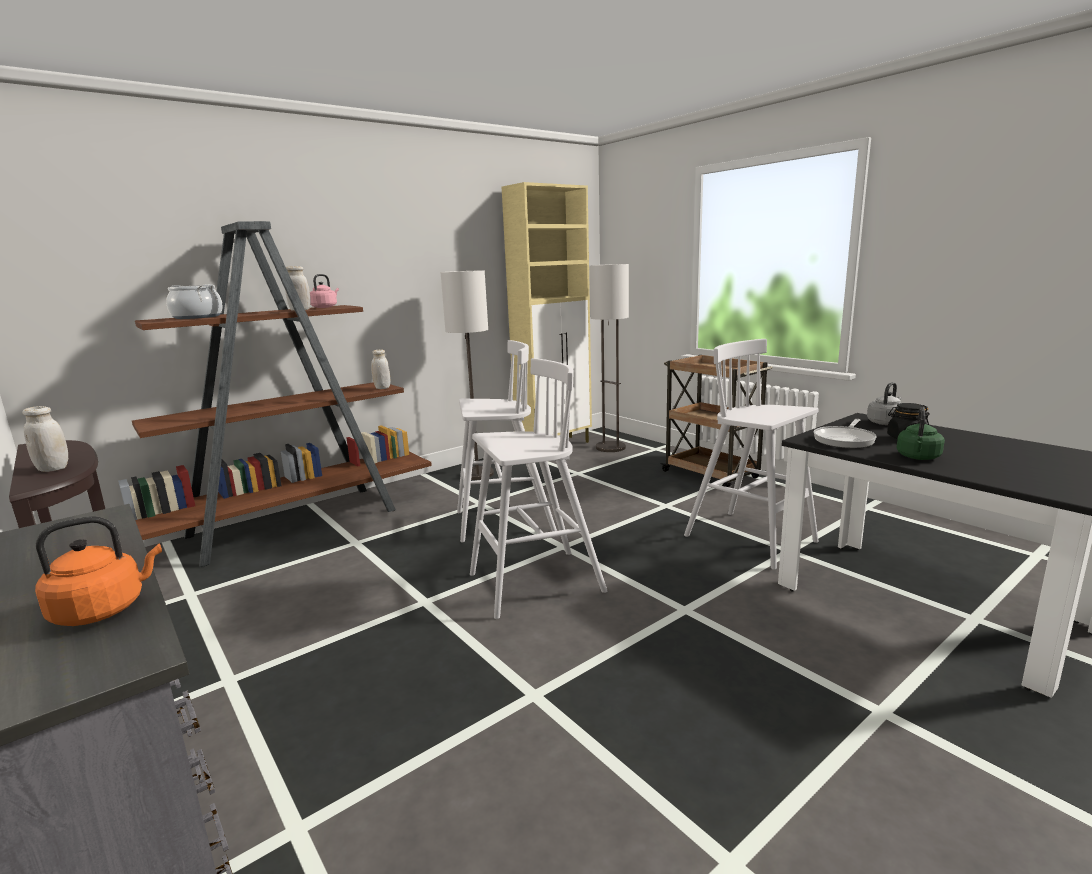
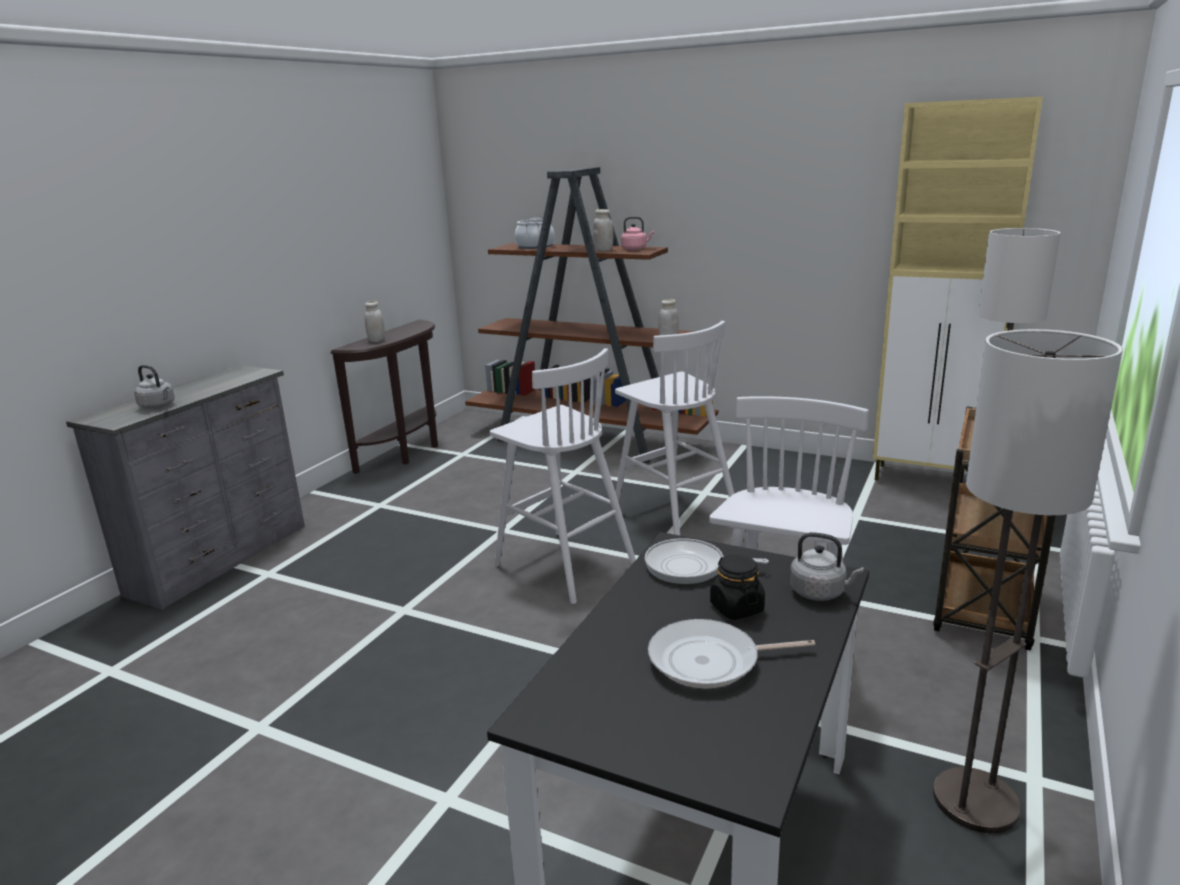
camera: 65 degrees right, 5 degrees up
orange kettle [35,516,162,626] -> grey kettle [134,365,175,409]
floor lamp [441,270,494,480] -> floor lamp moved to [933,329,1123,833]
green kettle [896,407,945,460] -> none
none -> frying pan [648,619,815,689]

